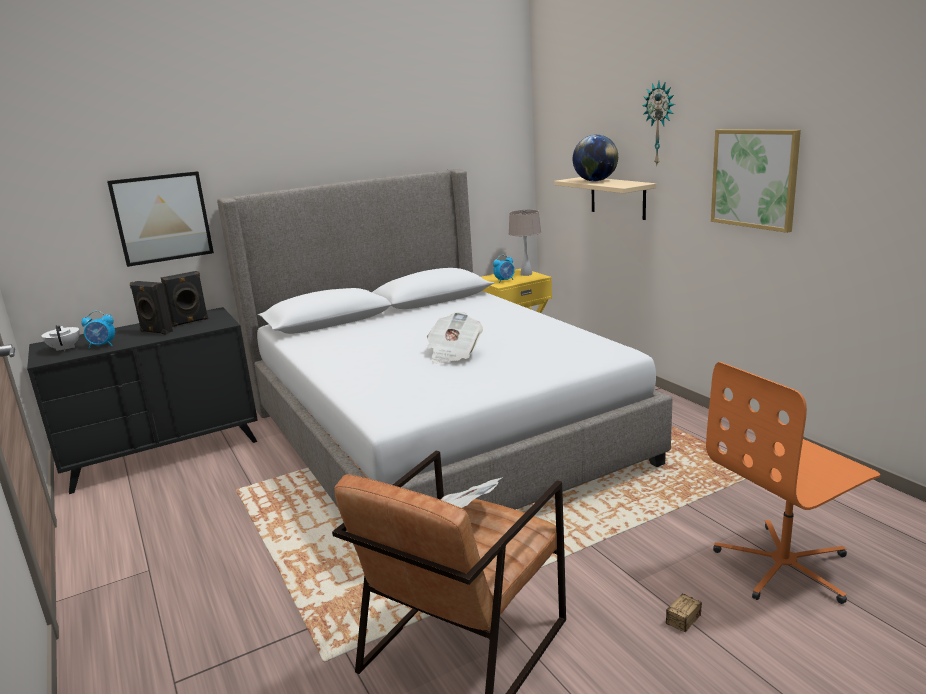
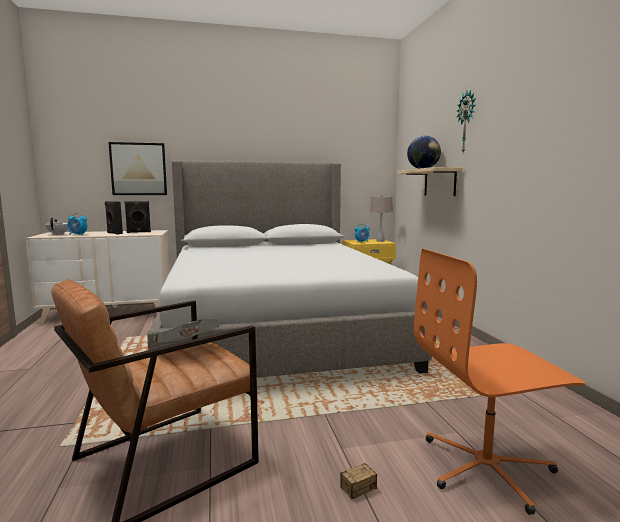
camera: 15 degrees right, 10 degrees down
black dresser [27,307,258,494] -> beige dresser [25,230,170,325]
newspaper [427,312,483,364] -> none
picture [711,129,801,233] -> none

